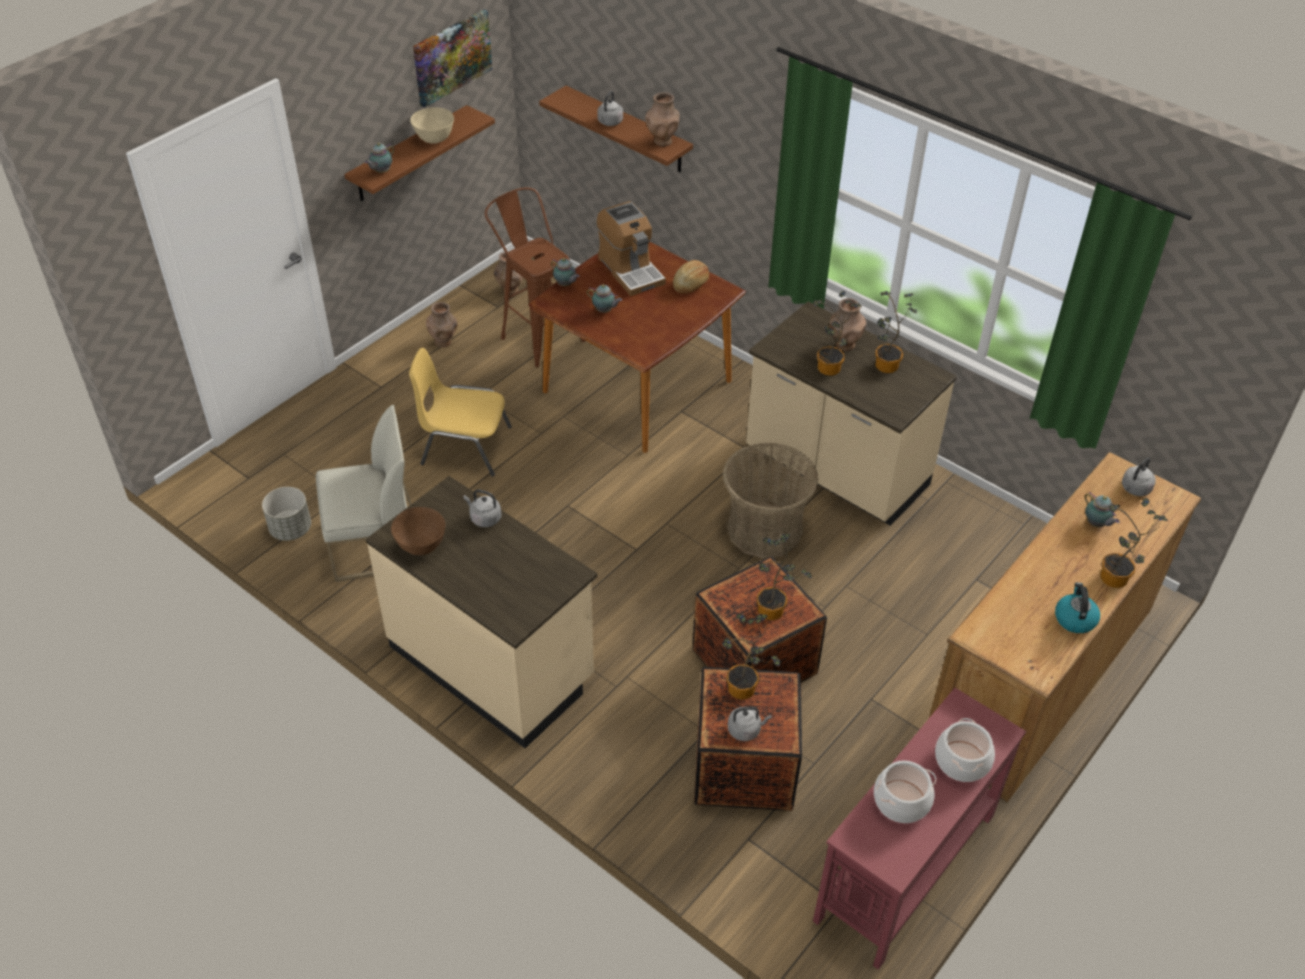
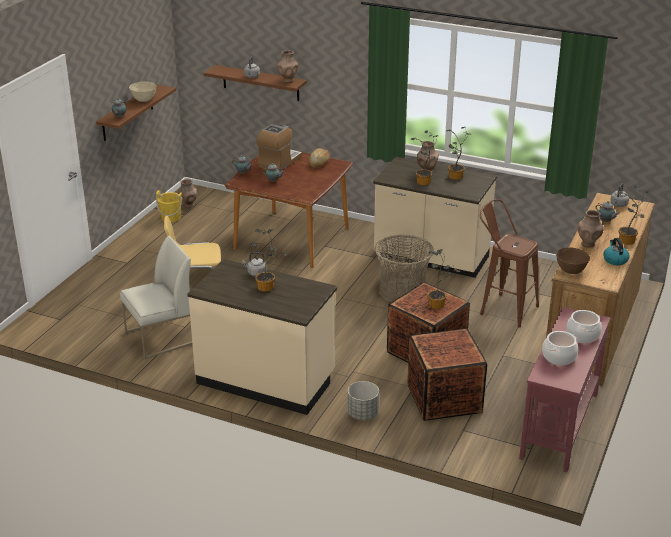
camera: 15 degrees left, 15 degrees down
grey planter [262,487,311,541] -> grey planter moved to [348,381,379,420]
brown bowl [391,507,445,555] -> brown bowl moved to [556,247,590,274]
picture [413,9,493,108] -> none
brown vase [426,302,457,347] -> brown vase moved to [577,210,603,248]
brown stool [485,187,586,367] -> brown stool moved to [480,199,539,328]
coffee machine [597,201,666,296] -> coffee machine turned 105 degrees counterclockwise [257,124,302,172]
potted plant [722,614,781,699] -> potted plant moved to [250,229,287,292]
grey kettle [728,707,772,741] -> none
none -> yellow bucket [156,190,182,222]

